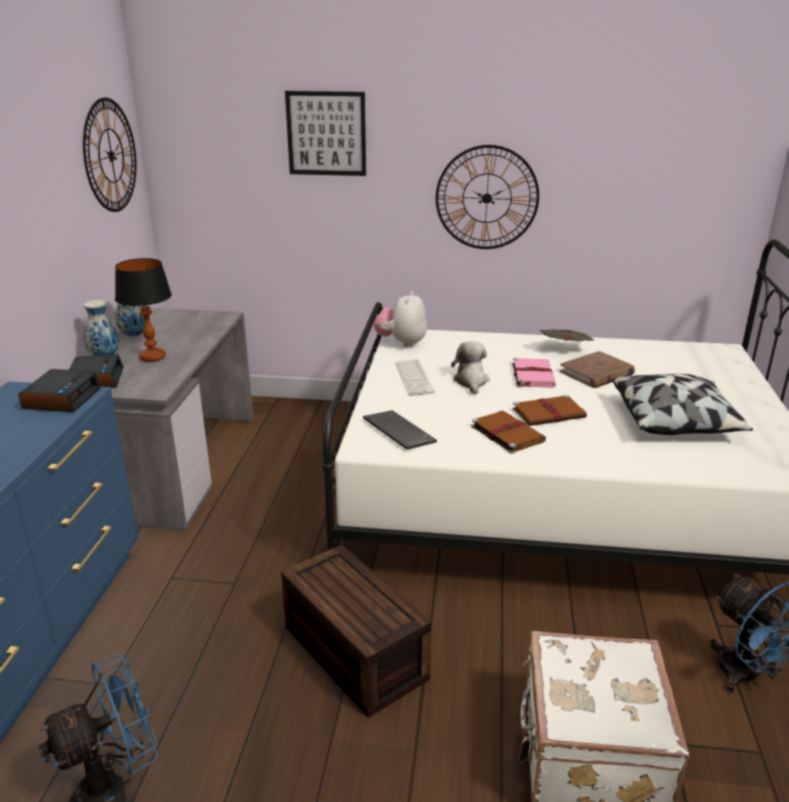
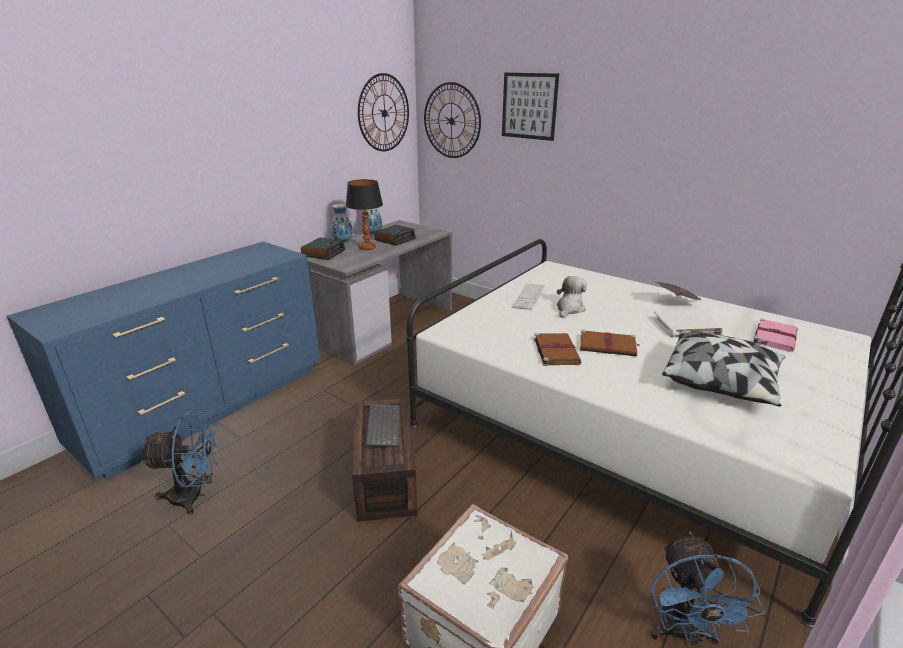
camera: 30 degrees right, 0 degrees up
alarm clock [18,369,101,412] -> alarm clock moved to [374,225,416,246]
keyboard [363,410,437,450] -> keyboard moved to [366,404,399,447]
plush toy [374,291,427,348] -> none
wall clock [436,145,539,249] -> wall clock moved to [424,82,481,158]
pink book [512,358,556,388] -> pink book moved to [753,318,798,352]
brown book [560,351,635,388] -> white book [653,309,723,338]

